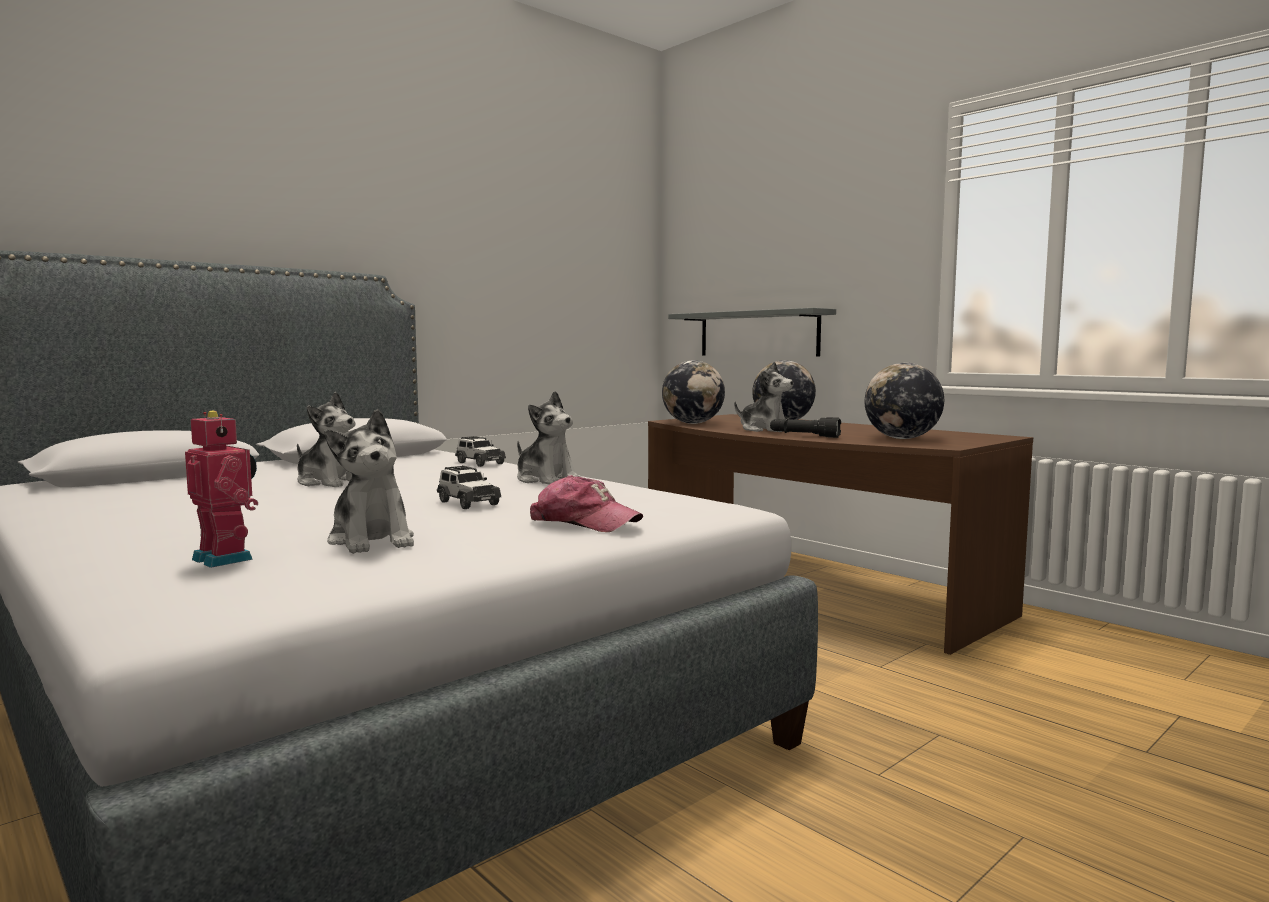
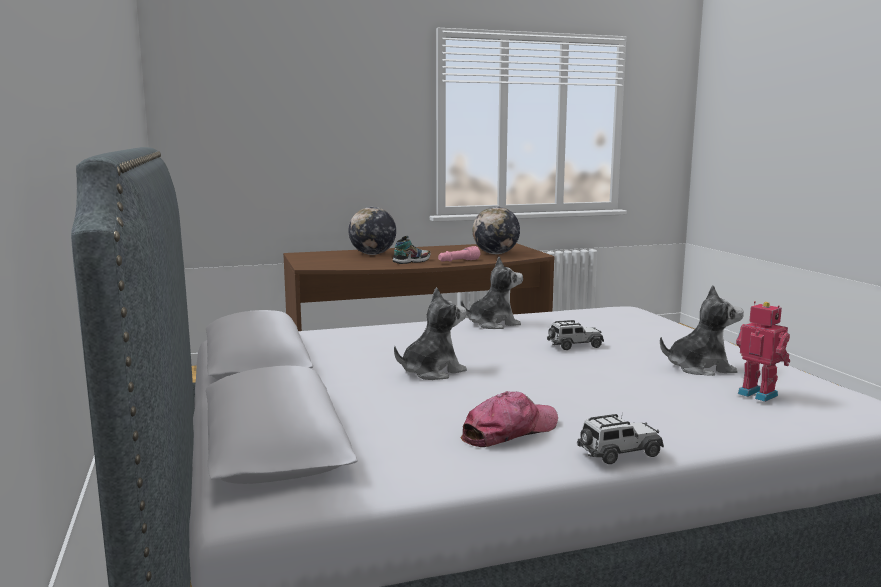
camera: 65 degrees left, 5 degrees up
toy robot [185,410,258,568] -> toy robot turned 75 degrees clockwise [736,301,790,402]
toy car [455,436,506,467] -> toy car moved to [577,414,664,464]
cap [530,475,643,532] -> cap moved to [460,391,558,447]
globe [662,360,725,424] -> none
grey shelf [668,308,836,356] -> none
plush toy [734,361,793,432] -> shoe [393,236,431,264]
black flashlight [770,417,841,438] -> pink flashlight [438,246,480,262]

